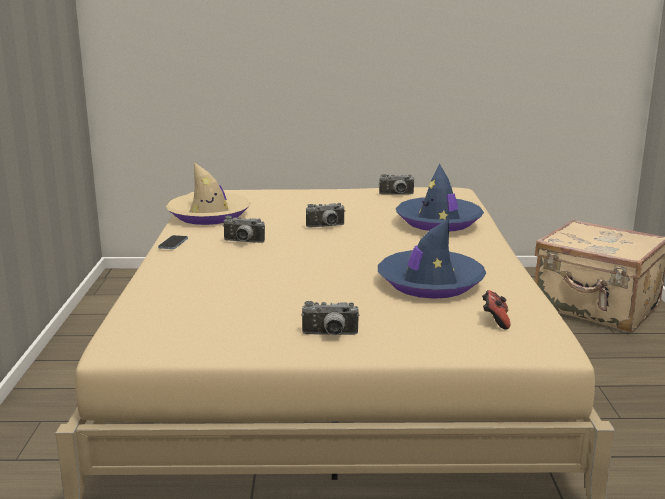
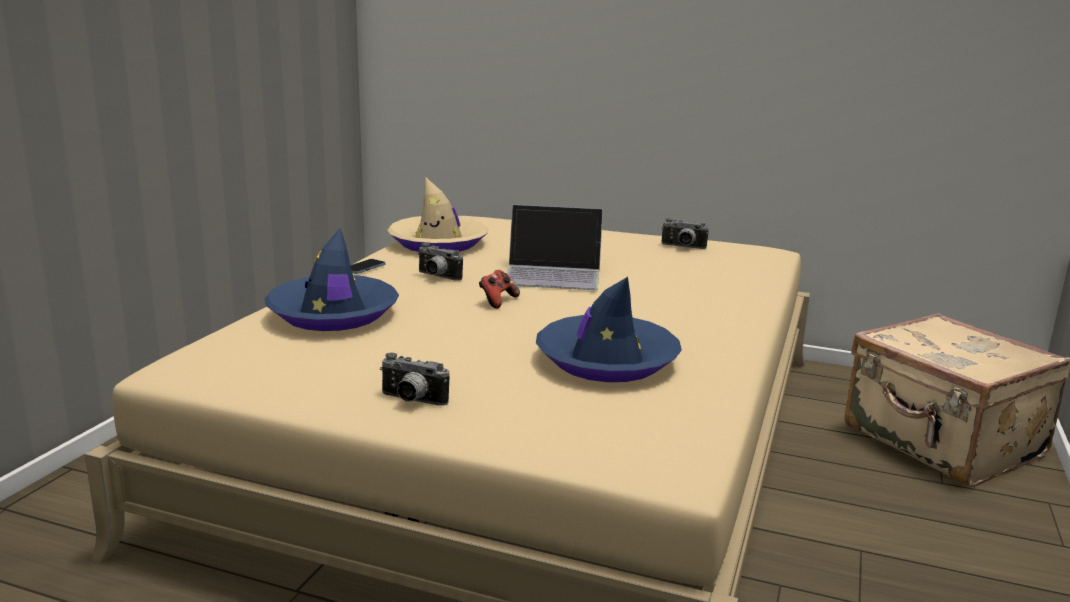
camera: 20 degrees right, 0 degrees up
camera [306,203,345,227] -> laptop [506,204,603,290]
blue hat [396,164,484,231] -> blue hat moved to [264,227,399,331]
game controller [482,290,511,330] -> game controller moved to [479,270,520,309]

